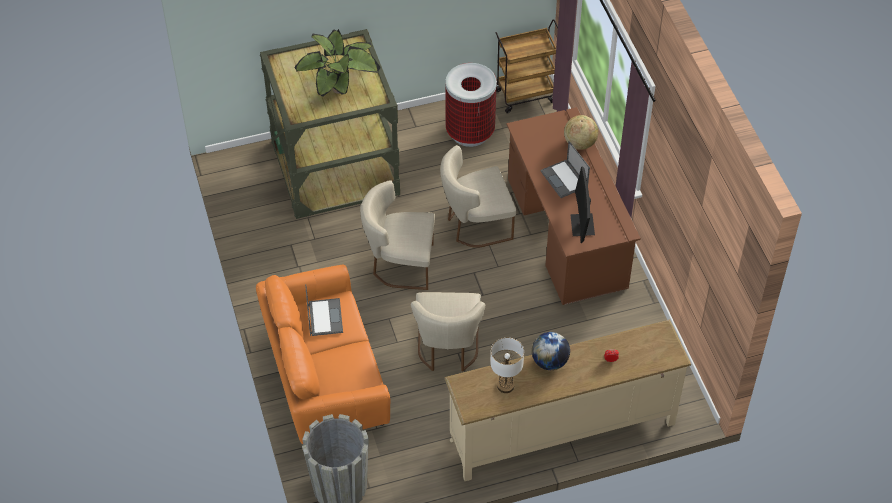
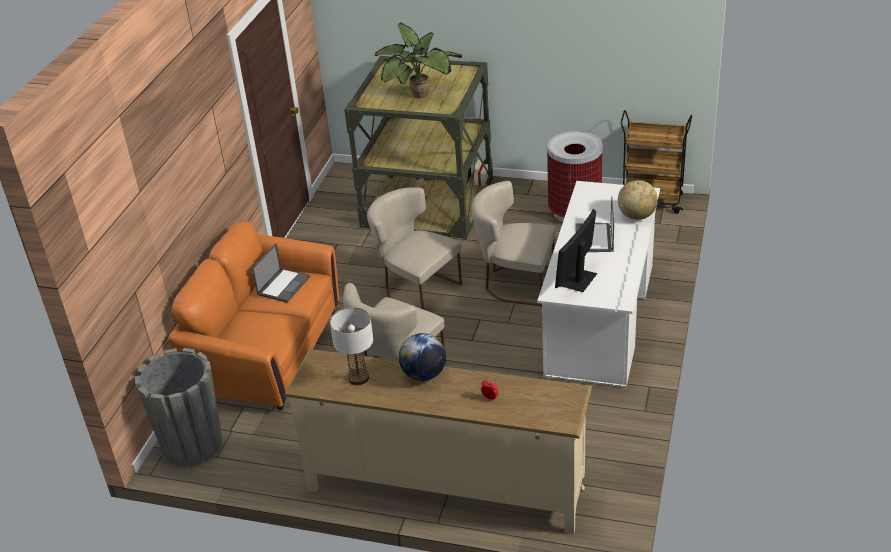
camera: 35 degrees right, 15 degrees down
brown desk [507,107,641,305] -> white desk [537,181,660,388]

